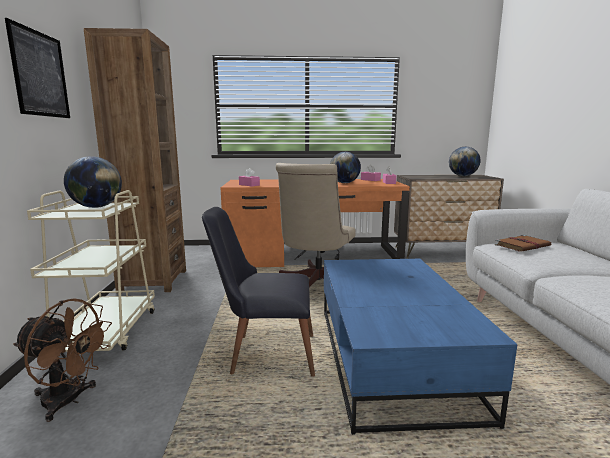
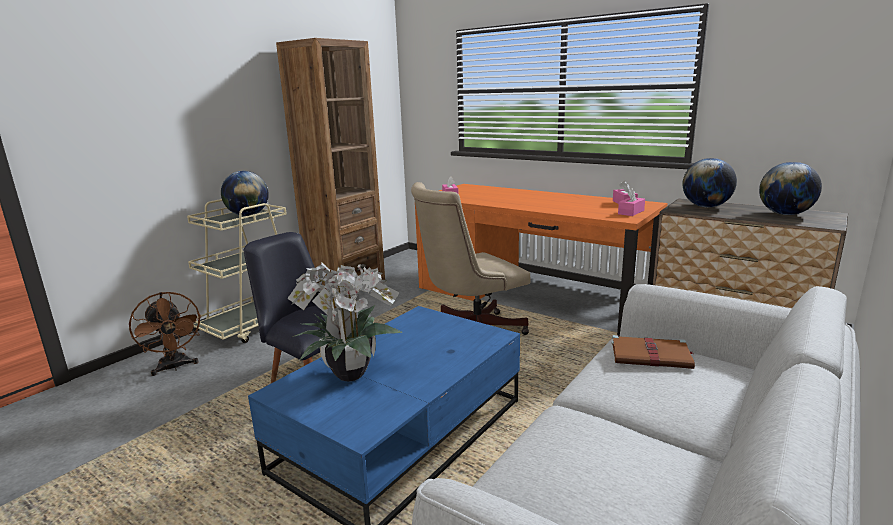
camera: 40 degrees right, 5 degrees up
picture [5,18,70,118] -> none
globe [330,152,361,183] -> globe moved to [683,158,737,207]
none -> potted plant [287,262,402,381]

